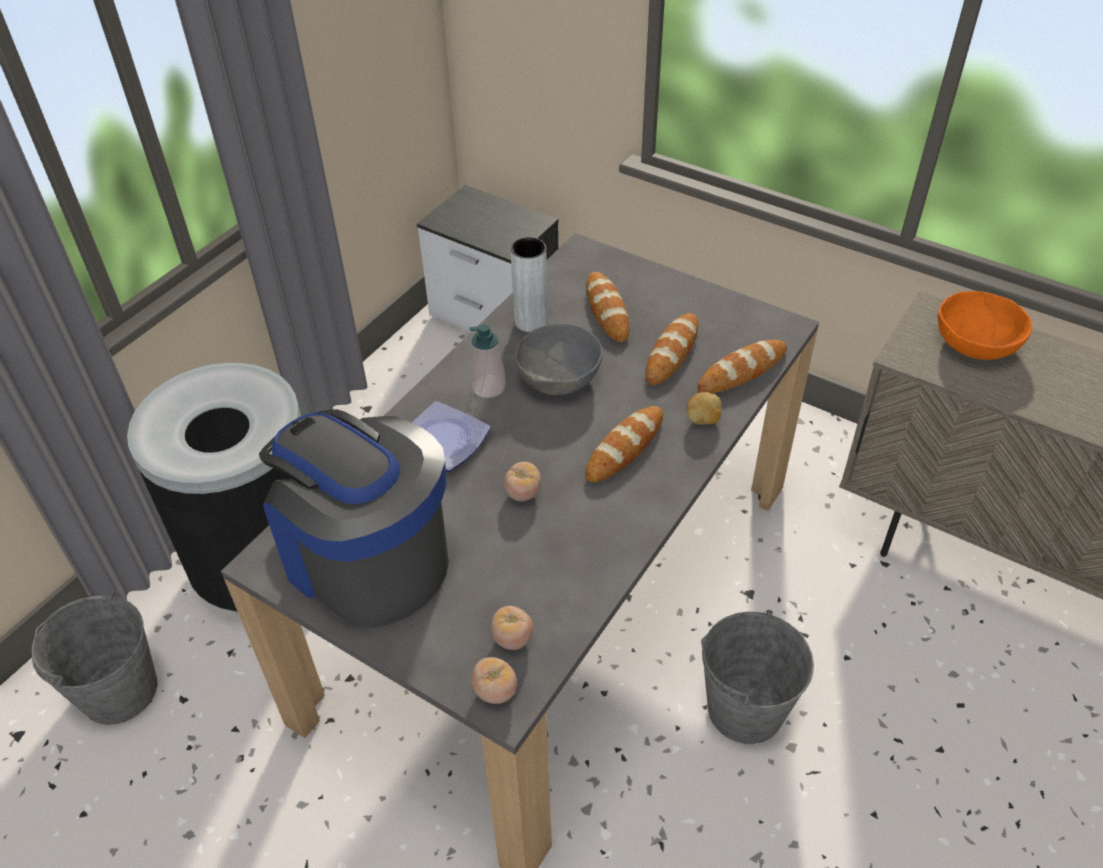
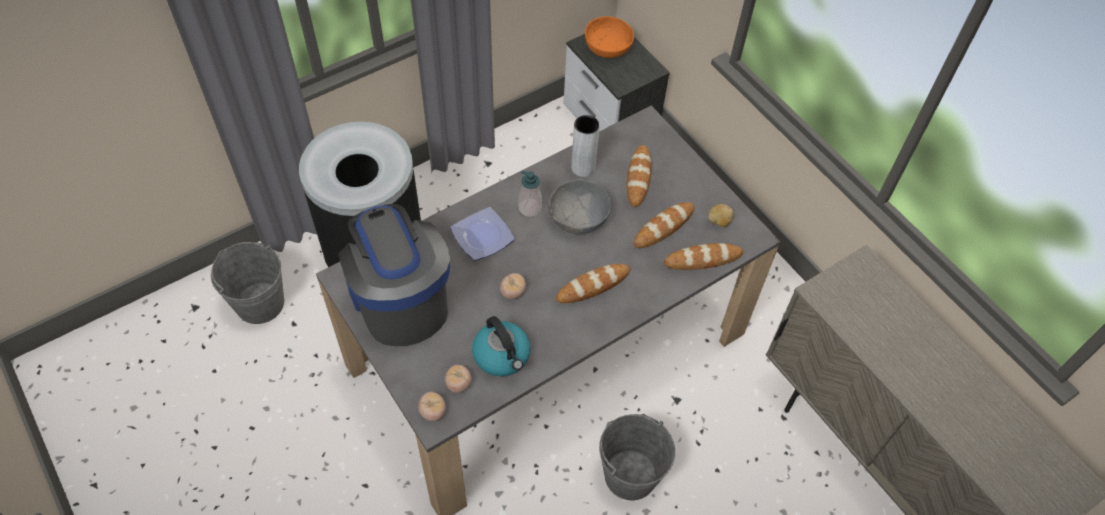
camera: 20 degrees right, 10 degrees up
potato [687,392,722,425] -> potato moved to [708,204,734,227]
orange bowl [938,291,1032,360] -> orange bowl moved to [585,16,634,58]
none -> kettle [472,316,531,376]

